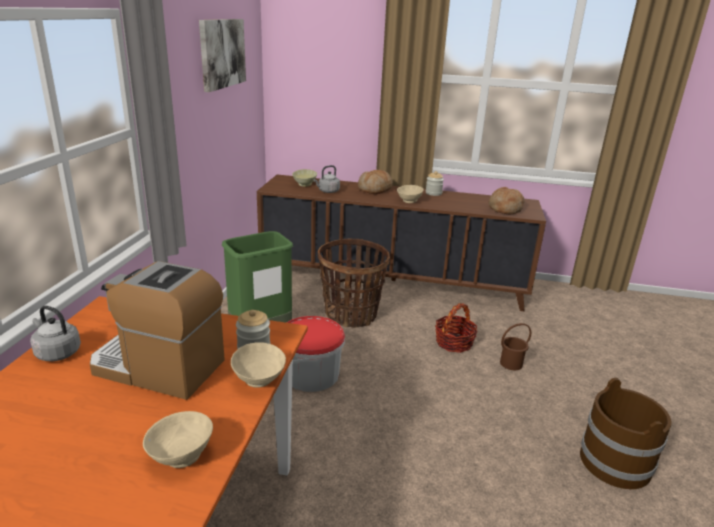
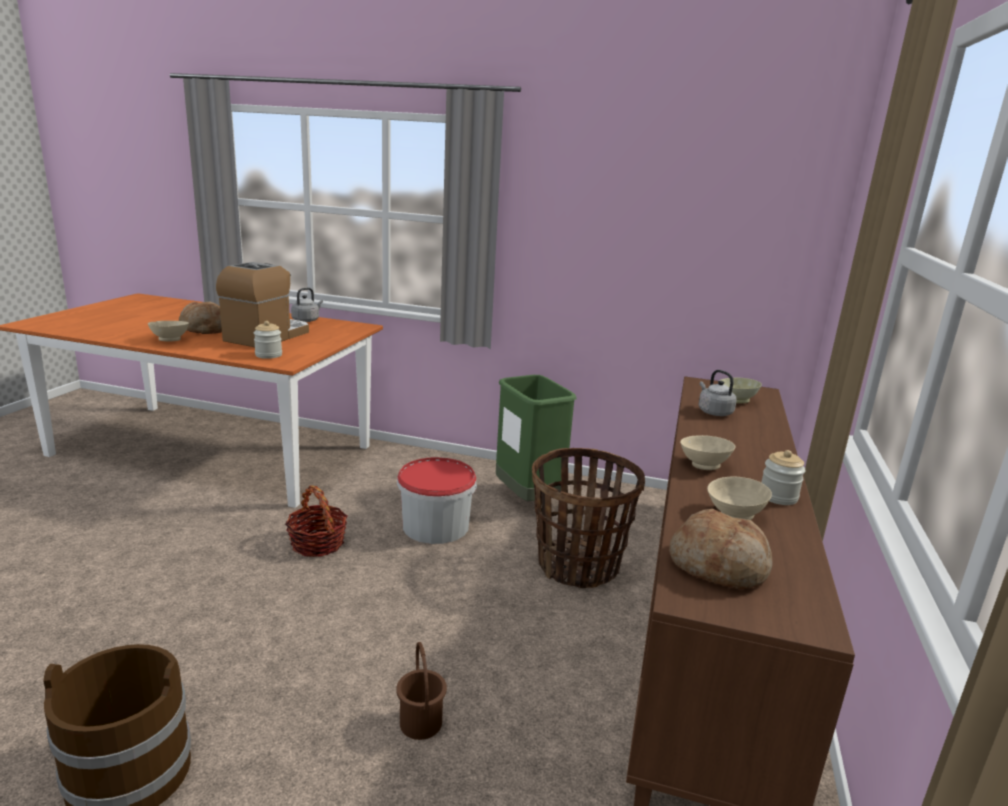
camera: 95 degrees right, 5 degrees down
picture [199,19,246,92] -> none
beige bowl [231,342,286,388] -> beige bowl moved to [707,477,772,520]
bread [358,170,393,194] -> bread moved to [179,302,222,334]
basket [435,303,477,353] -> basket moved to [285,485,347,557]

